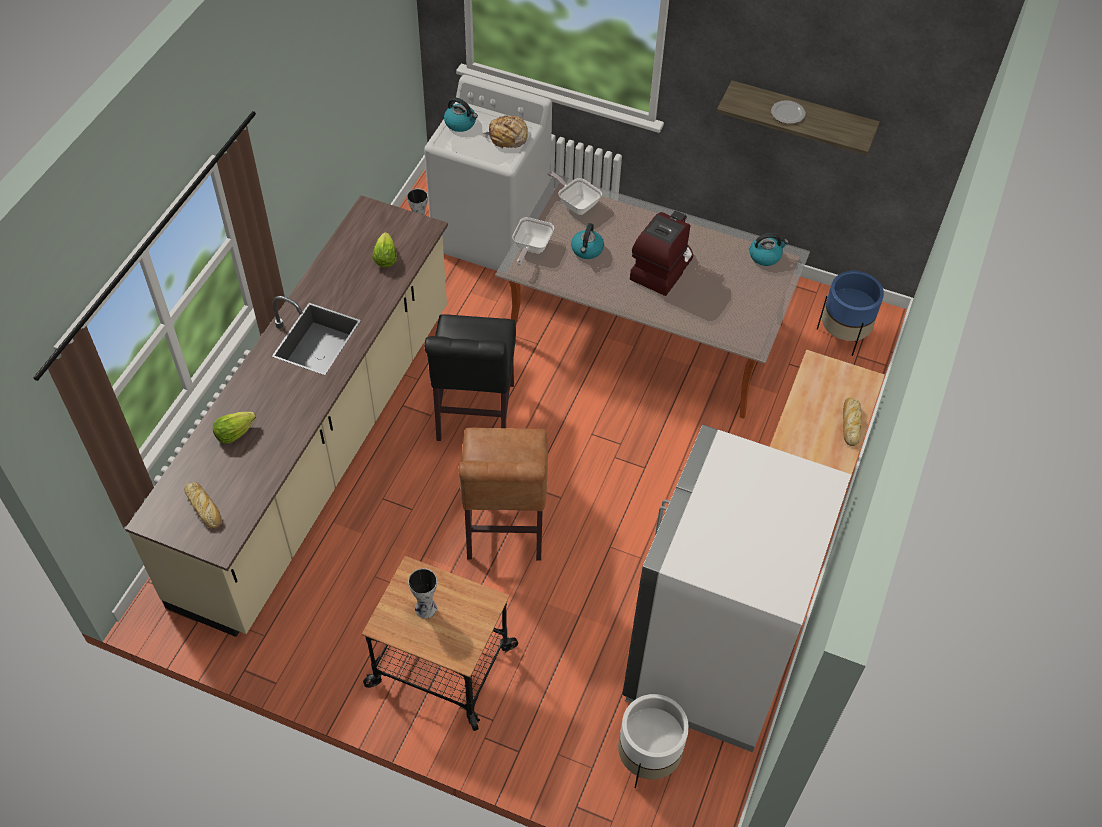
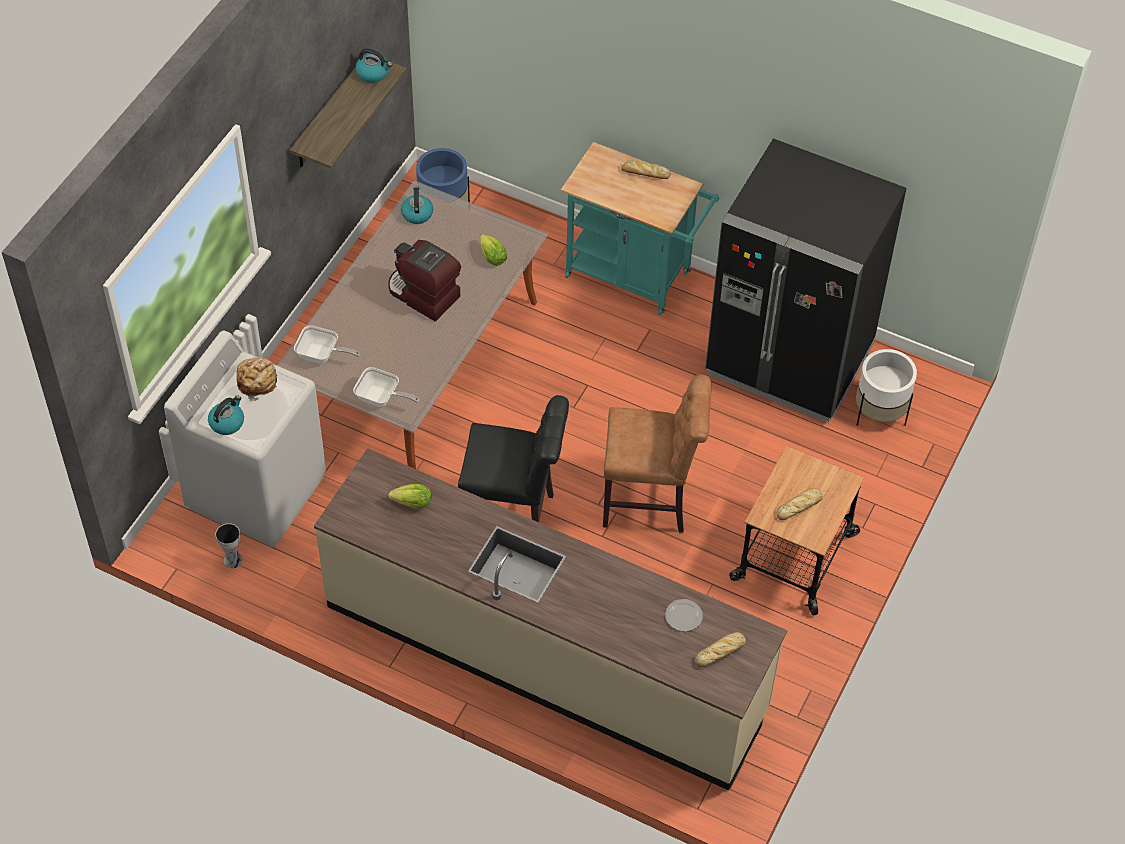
camera: 85 degrees left, 0 degrees up
lettuce [213,412,256,444] -> lettuce moved to [480,234,507,266]
vase [408,568,437,618] -> bread [776,488,823,520]
frying pan [547,172,602,215] -> frying pan turned 120 degrees counterclockwise [294,325,360,364]
kettle [571,223,604,259] -> kettle moved to [356,48,392,83]
white fridge [622,425,851,752] -> black fridge [705,138,907,424]
plate [771,100,805,124] -> plate moved to [665,599,703,631]

